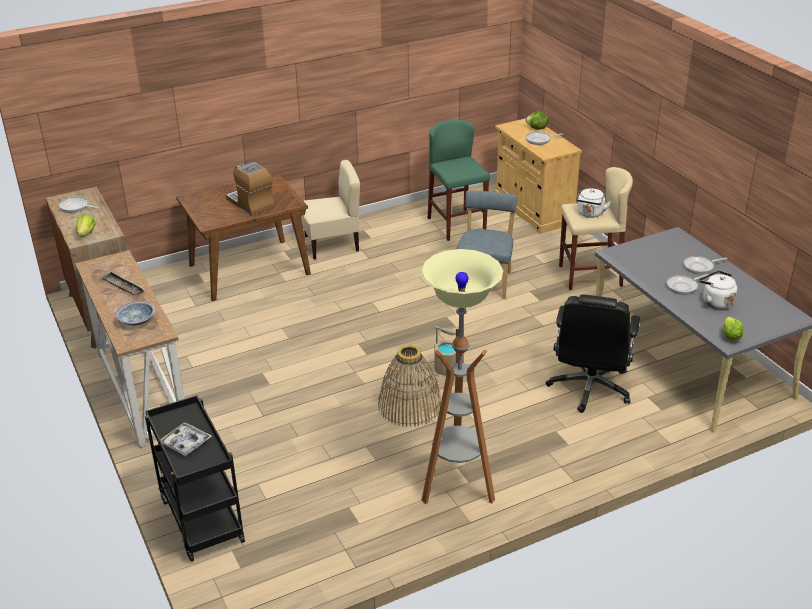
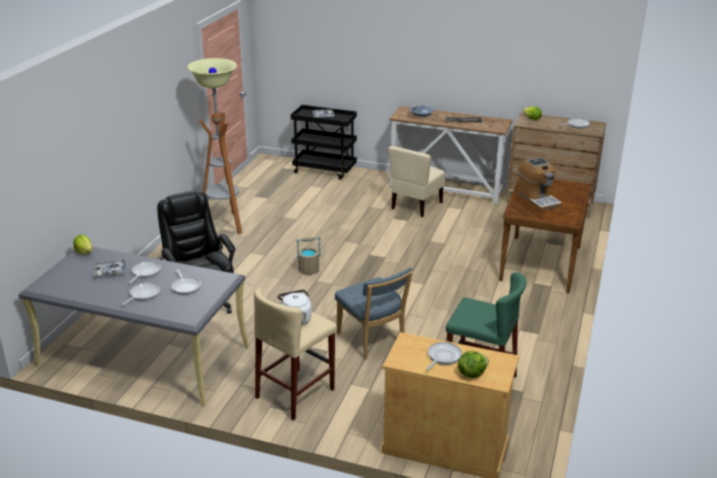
camera: 135 degrees right, 5 degrees down
coffee machine [226,162,274,216] -> coffee machine turned 60 degrees clockwise [517,157,562,211]
beige chair [301,160,360,259] -> beige chair moved to [388,146,445,217]
basket [378,345,441,427] -> none
white kettle [699,271,737,309] -> tray [94,259,126,277]
none -> frying pan [171,269,201,295]

